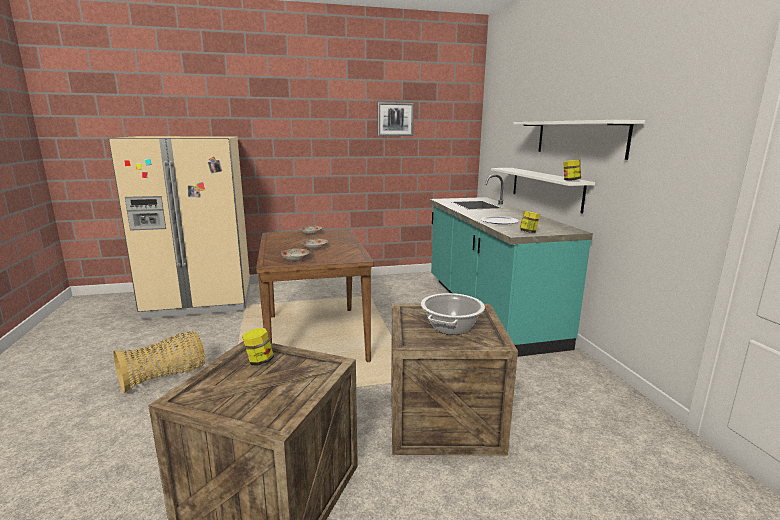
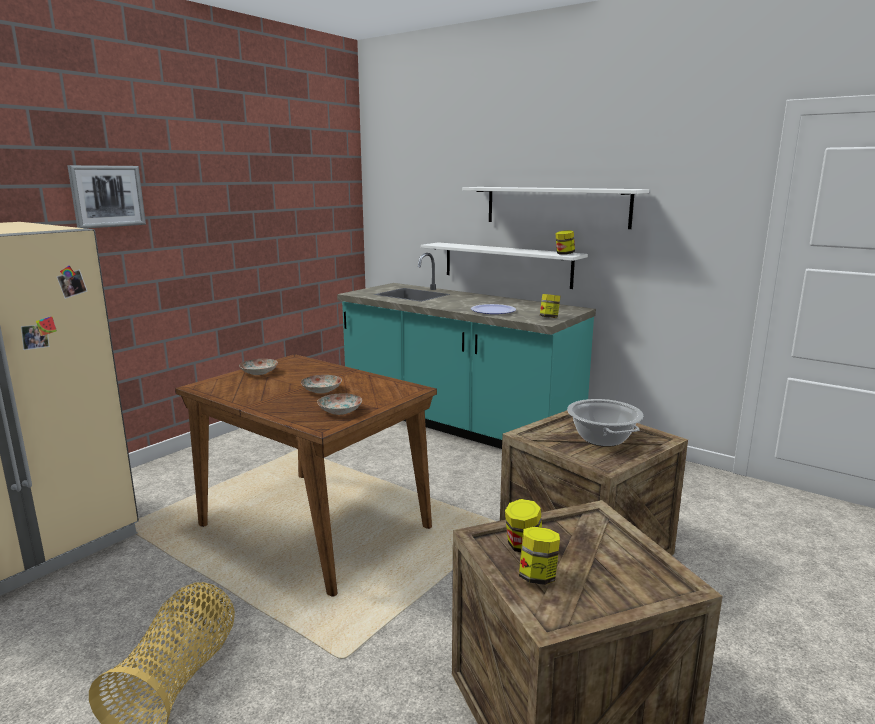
camera: 40 degrees left, 0 degrees up
picture [378,102,414,136] -> picture moved to [67,165,146,229]
none -> jar [519,527,560,585]

